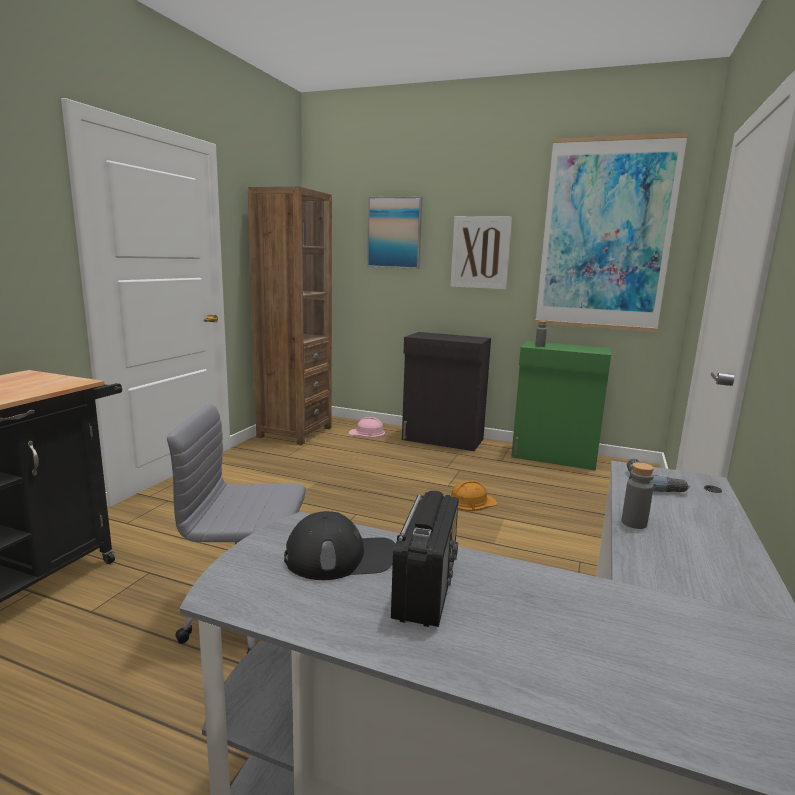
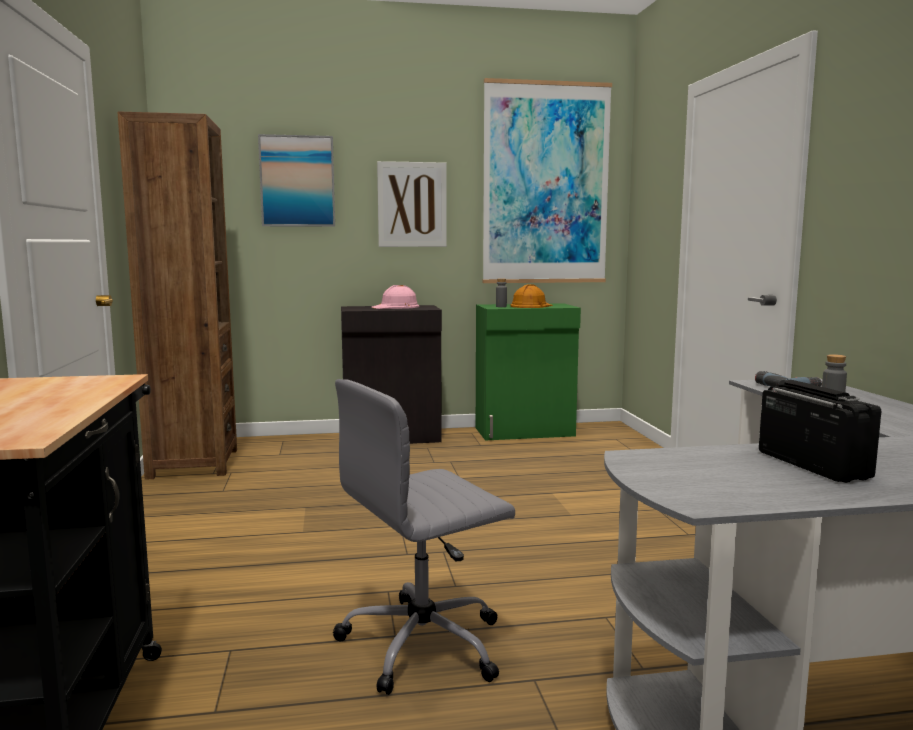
camera: 30 degrees left, 5 degrees down
black cap [284,511,396,580] -> none
pink hard hat [349,417,385,438] -> pink hard hat moved to [371,285,419,309]
orange hard hat [451,480,498,511] -> orange hard hat moved to [511,284,553,308]

